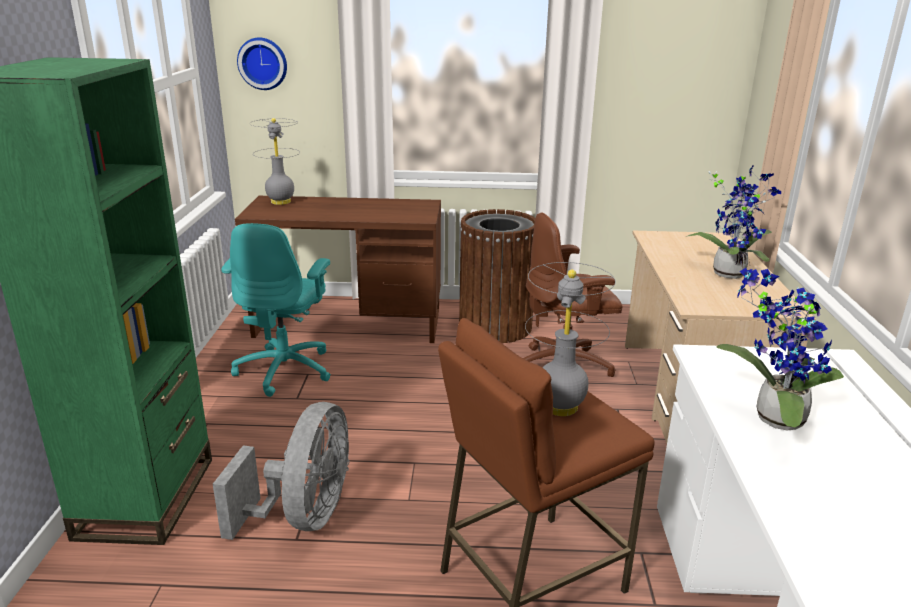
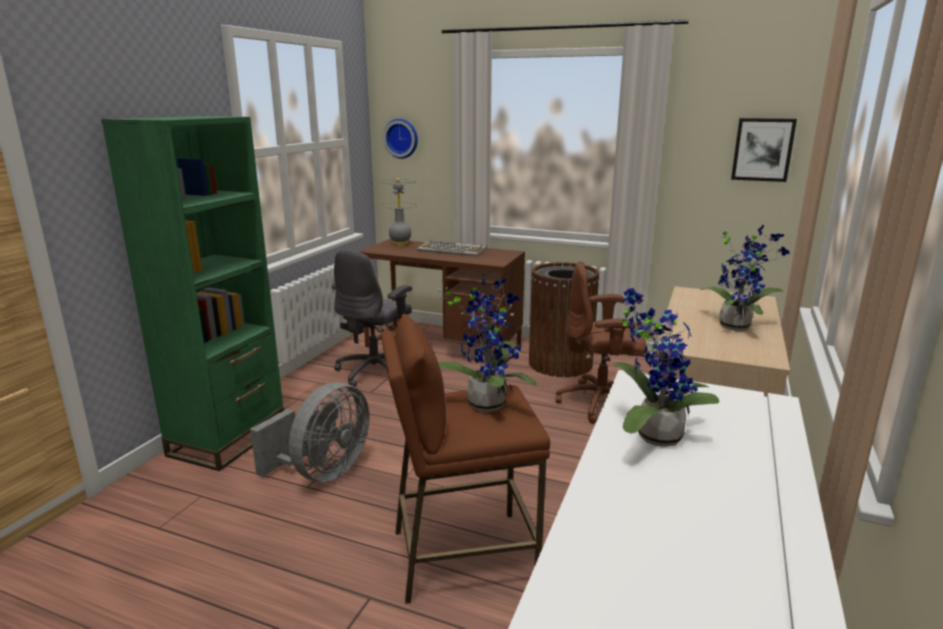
camera: 20 degrees right, 5 degrees down
turquoise office chair [221,223,331,397] -> grey office chair [332,250,412,387]
grey table lamp [525,262,616,416] -> potted plant [438,274,536,412]
none -> keyboard [417,241,487,257]
none -> picture [731,118,797,182]

